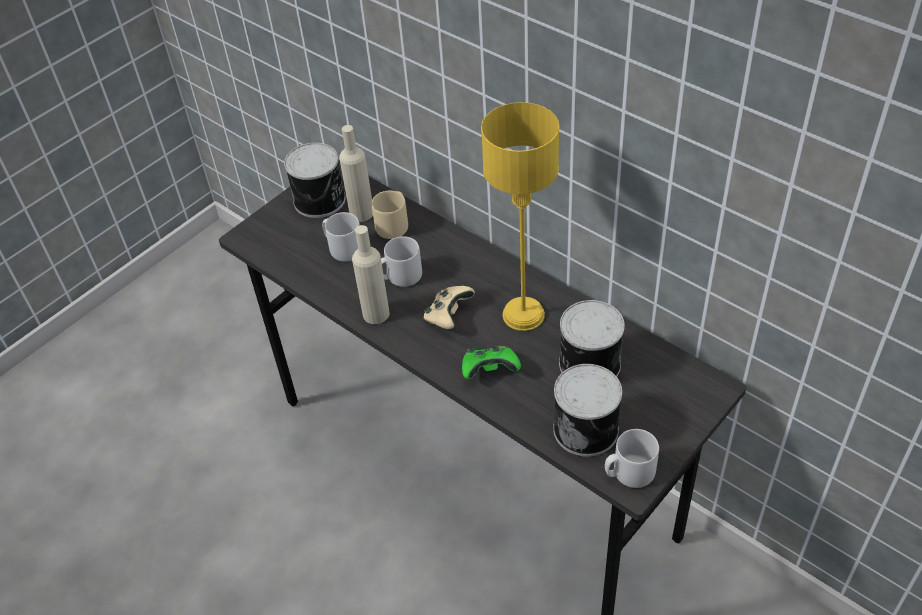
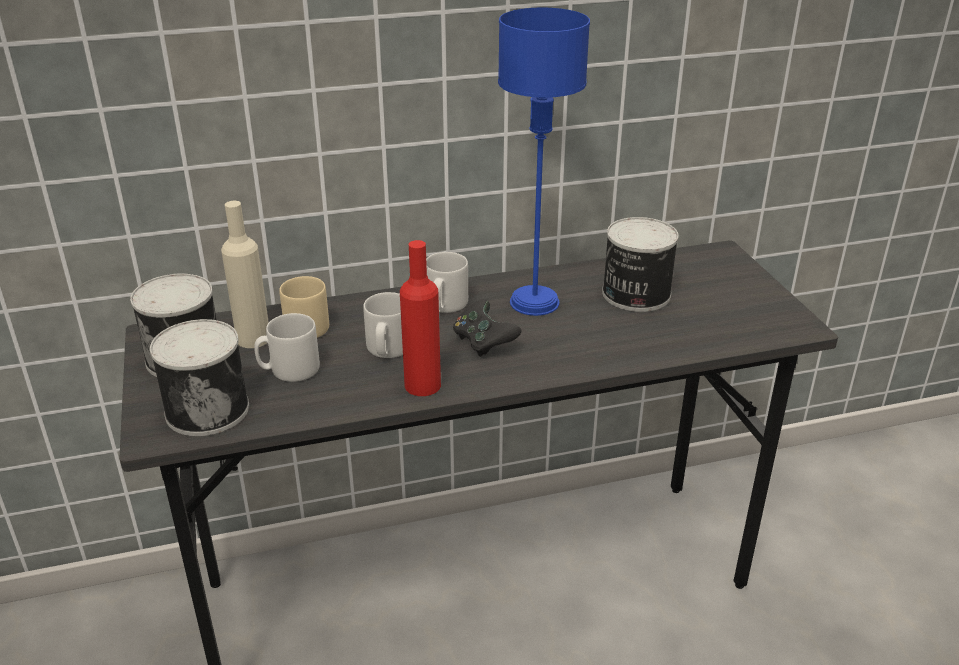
camera: 60 degrees left, 15 degrees down
beige bottle [352,225,390,324] -> red bottle [400,240,441,396]
beige game controller [424,286,475,329] -> black game controller [453,299,521,357]
green game controller [462,346,521,379] -> none
yellow table lamp [481,102,559,331] -> blue table lamp [498,7,590,316]
can [553,364,622,457] -> can moved to [150,319,249,436]
grey mug [605,429,659,488] -> grey mug moved to [426,252,468,313]

